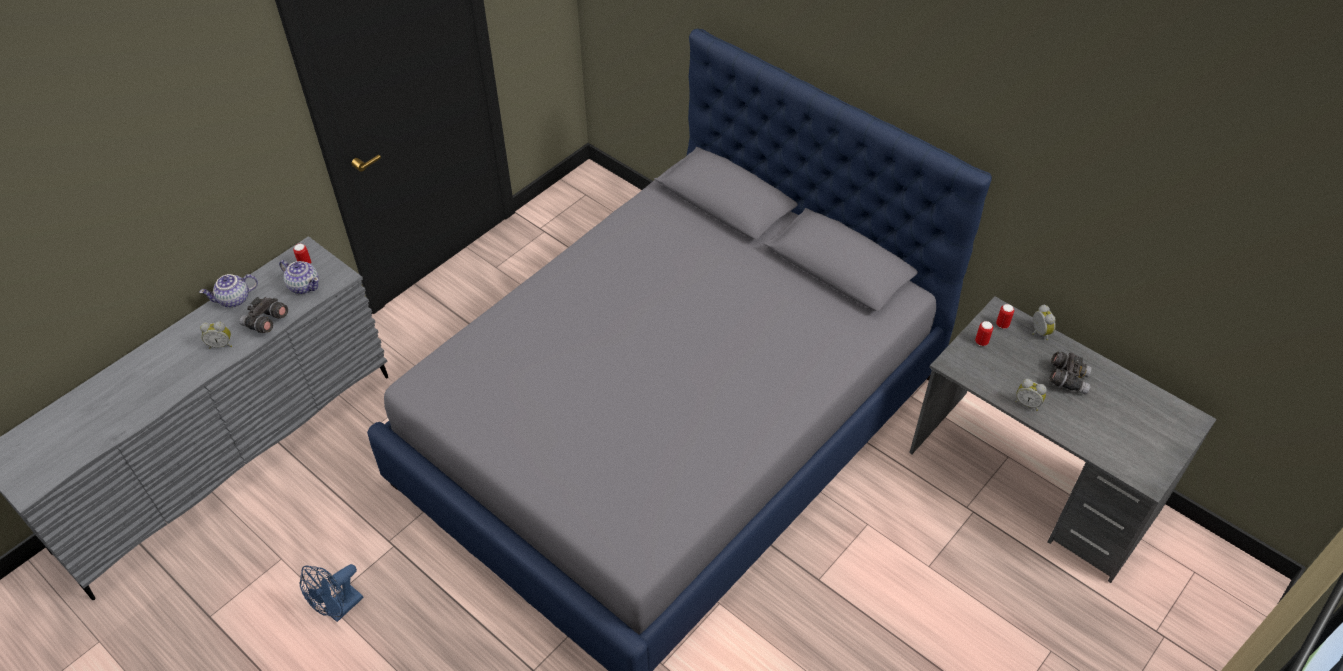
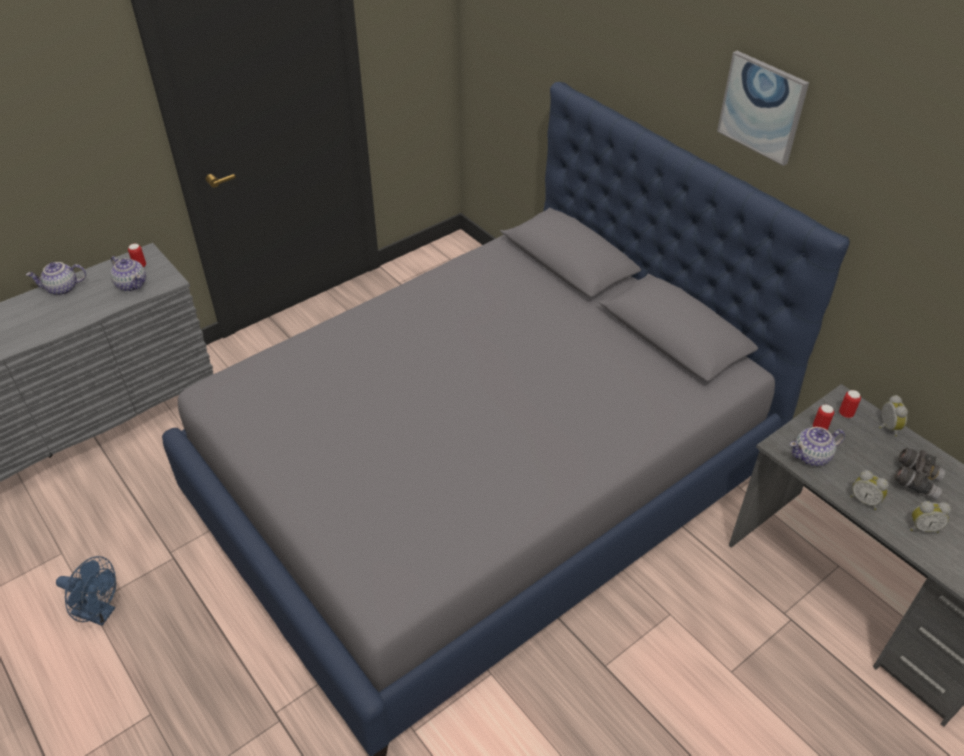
camera: 10 degrees right, 5 degrees down
alarm clock [200,322,232,349] -> alarm clock moved to [910,501,951,533]
grey binoculars [239,297,288,333] -> none
blue fan [300,564,363,622] -> blue fan turned 120 degrees counterclockwise [56,556,116,626]
none -> picture [717,51,809,166]
none -> teapot [790,427,845,466]

